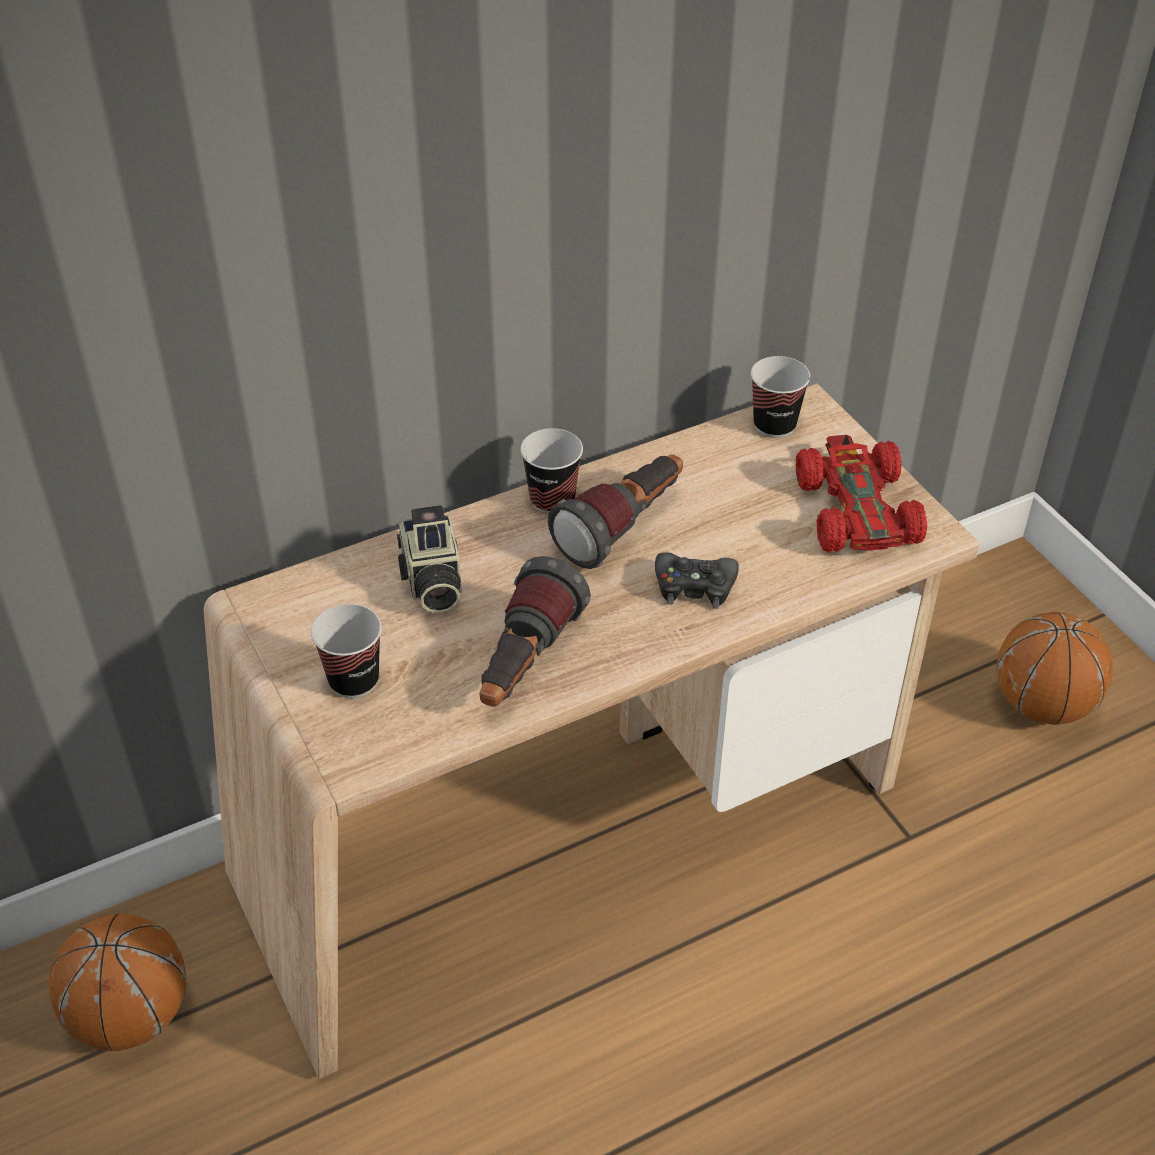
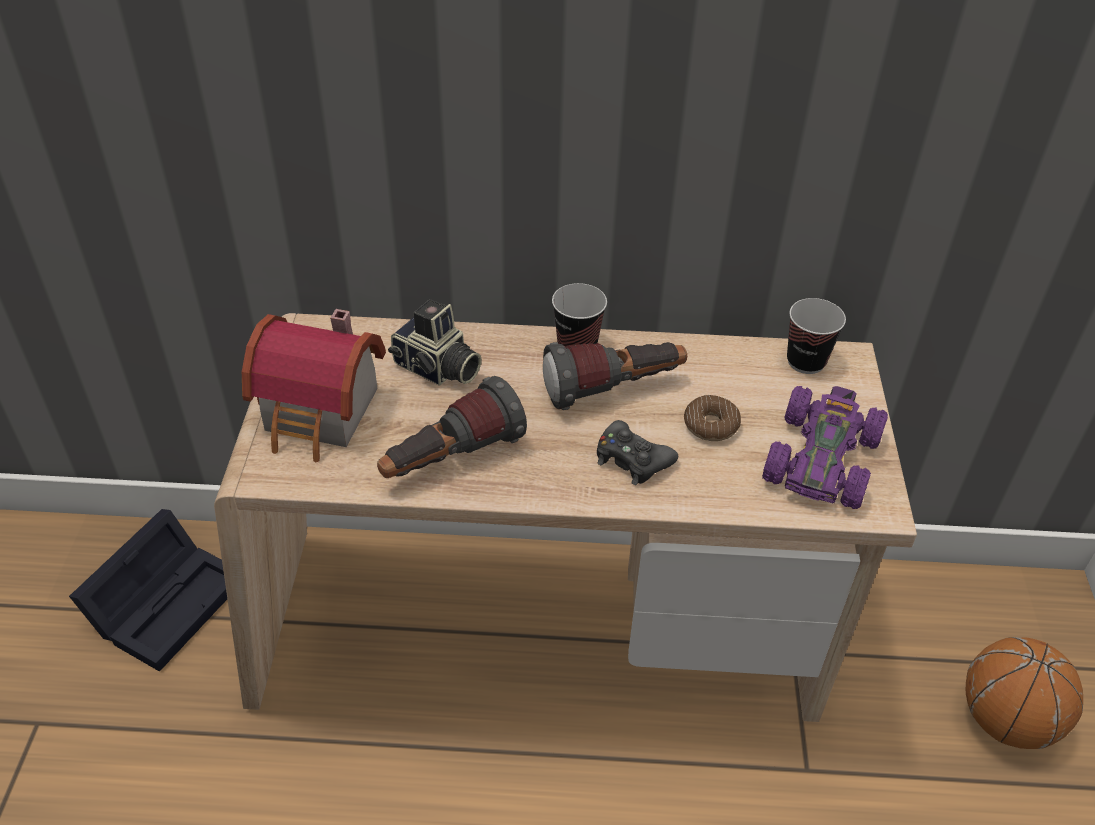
camera: 30 degrees right, 0 degrees up
basketball [49,913,187,1051] -> black storage box [69,509,227,672]
cup [311,604,382,698] -> toy house [242,309,386,462]
camera [397,505,462,614] -> camera turned 75 degrees counterclockwise [388,299,482,386]
red toy car [795,435,927,552] -> purple toy car [762,386,888,509]
none -> donut [684,395,741,441]

